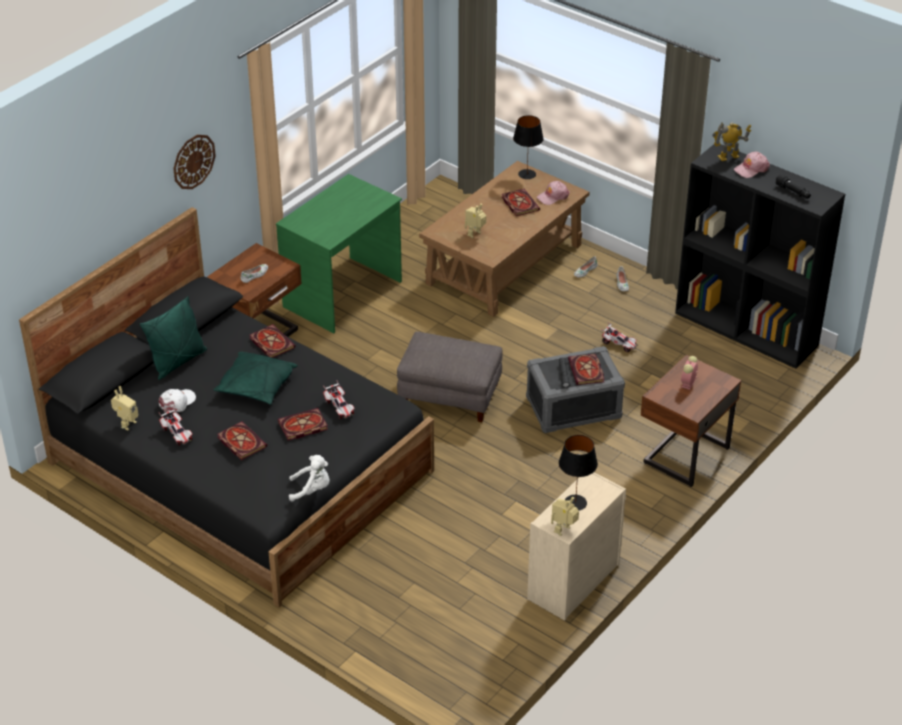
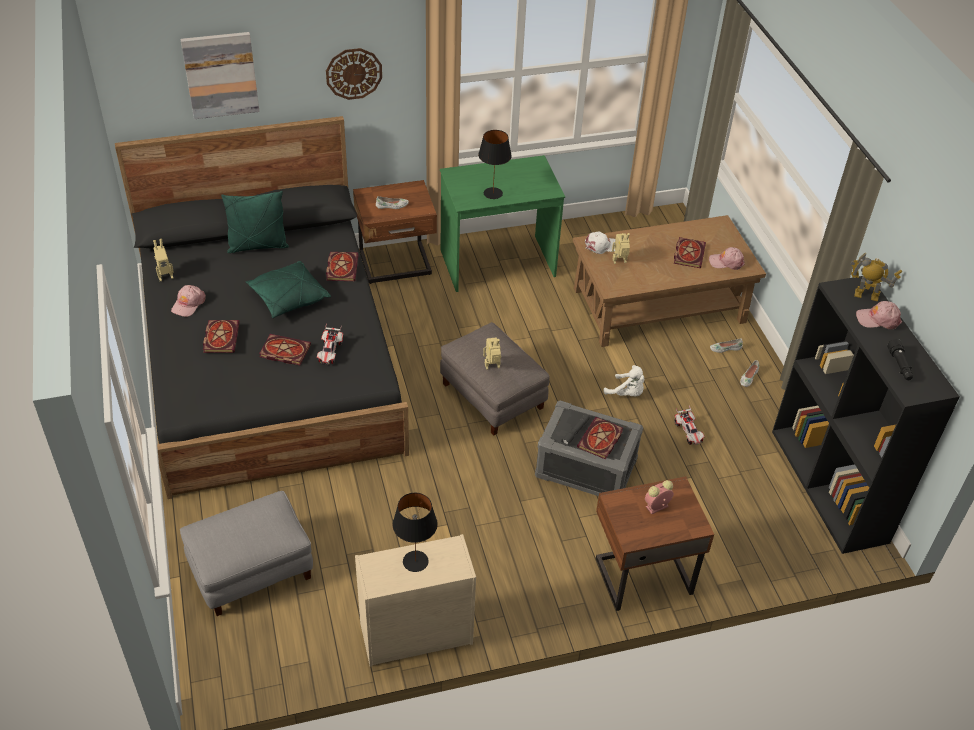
camera: 35 degrees right, 5 degrees up
white cap [159,389,196,412] -> white cap moved to [584,232,615,254]
toy car [159,406,193,446] -> pink cap [171,285,206,317]
white plush toy [289,455,330,502] -> white plush toy moved to [603,365,644,396]
black table lamp [513,115,544,179] -> black table lamp moved to [478,130,512,199]
toy robot [551,497,579,536] -> toy robot moved to [483,338,501,370]
none -> grey ottoman [180,491,313,616]
none -> picture [181,32,259,119]

